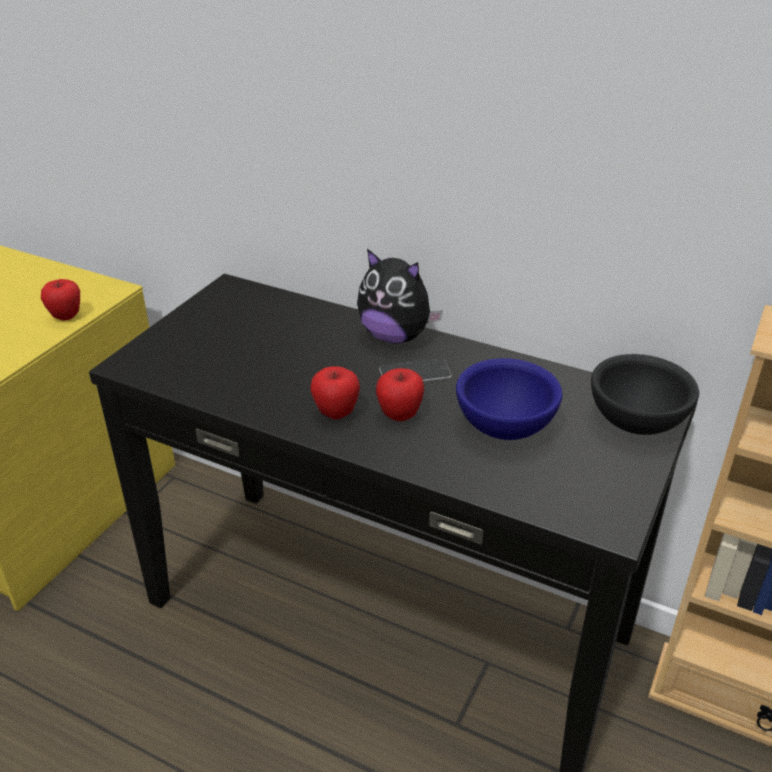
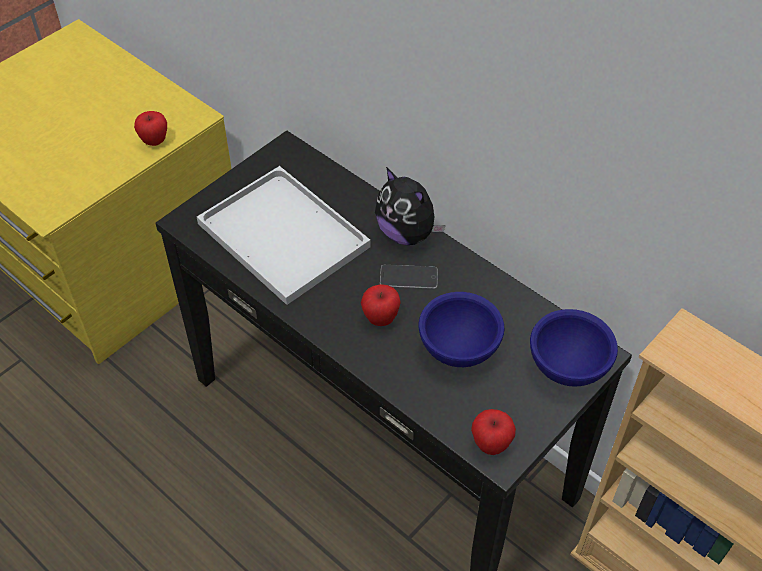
camera: 15 degrees right, 15 degrees up
apple [311,366,360,419] -> apple moved to [471,409,516,455]
black bowl [591,354,699,435] -> blue bowl [530,309,618,387]
none -> white tray [197,166,371,305]

